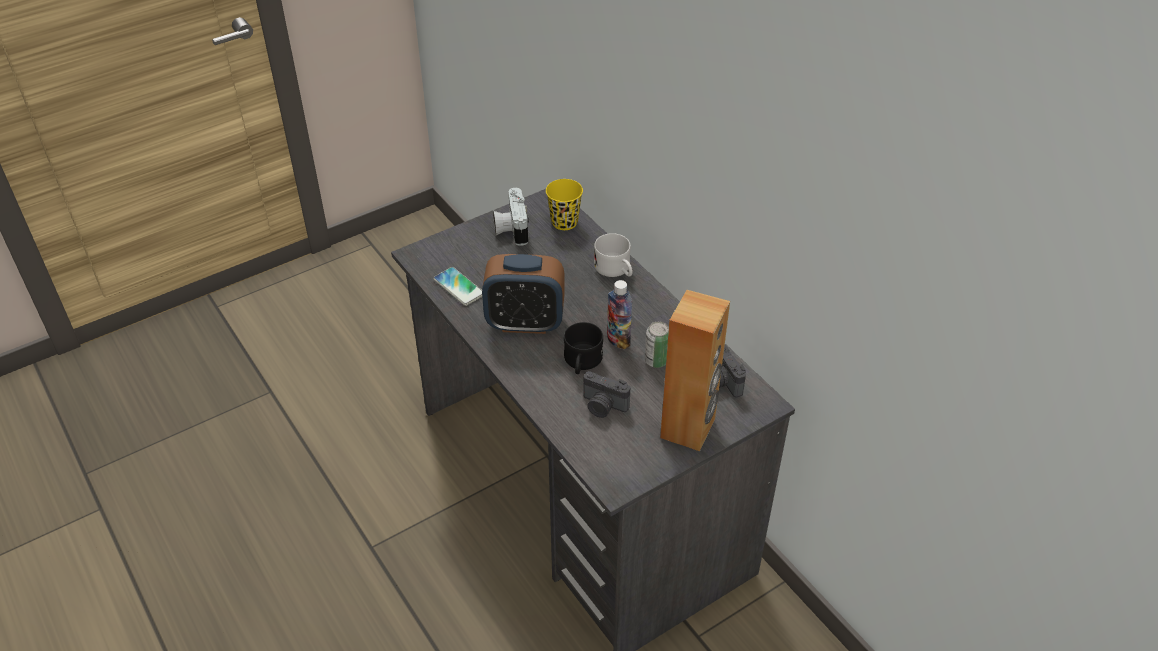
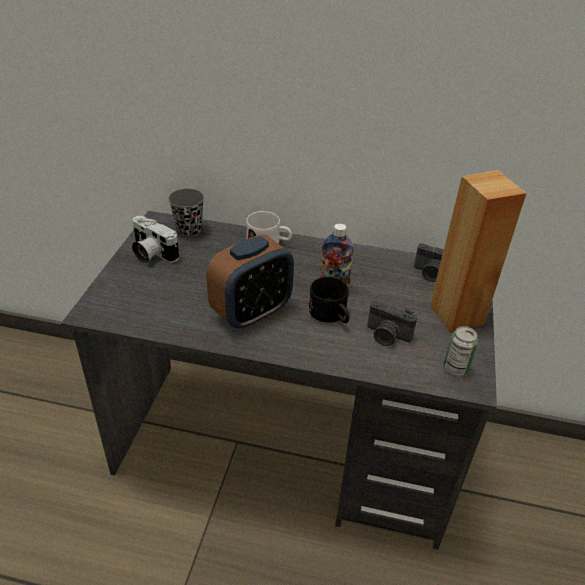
camera: 45 degrees left, 5 degrees down
phone [433,267,482,306] -> none
yellow cup [546,179,583,230] -> grey cup [168,189,204,237]
camera [583,371,630,418] -> camera turned 45 degrees clockwise [367,301,417,346]
can [645,322,669,368] -> can moved to [444,326,478,376]

